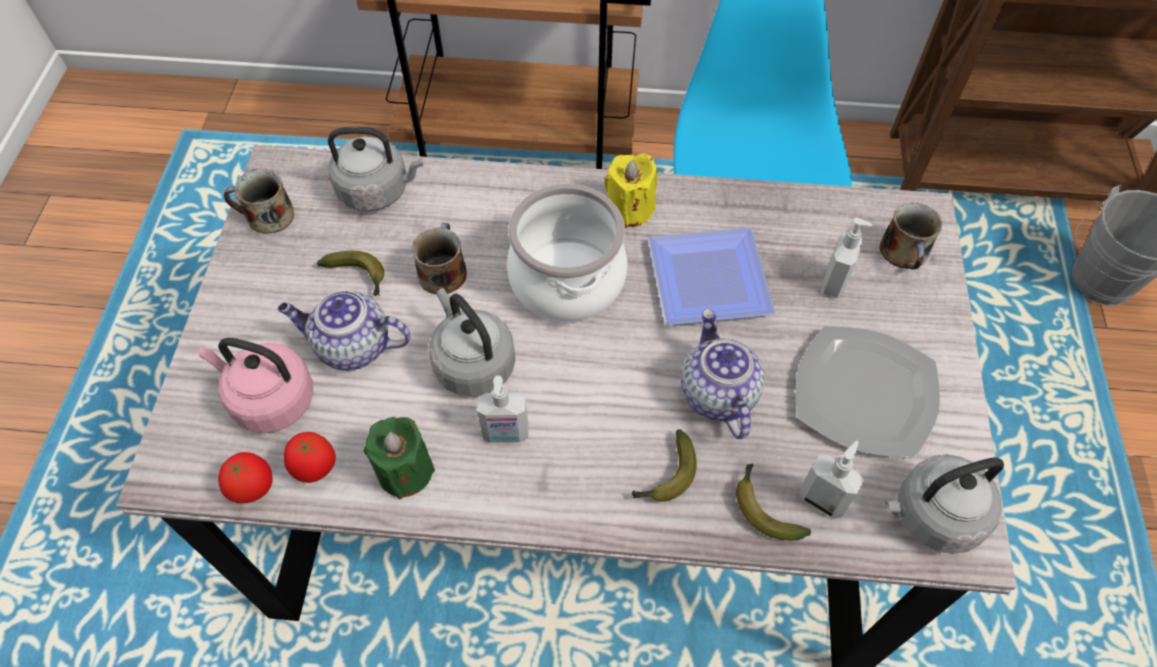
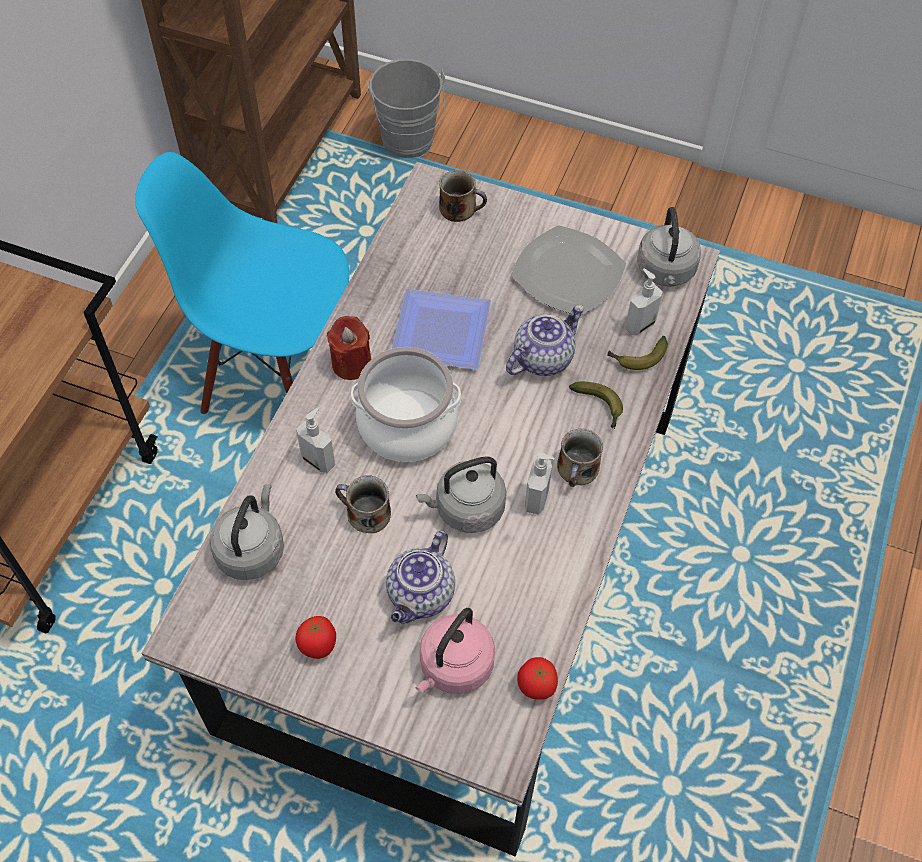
camera: 75 degrees left, 0 degrees up
mug [224,168,294,234] -> mug moved to [557,428,603,487]
tomato [284,432,336,483] -> tomato moved to [295,616,336,659]
banana [317,251,384,296] -> none
green candle [364,417,435,499] -> none
yellow candle [604,153,657,228] -> red candle [327,316,371,380]
teapot [681,309,765,439] -> teapot turned 135 degrees clockwise [506,305,585,376]
soap dispenser [821,218,874,298] -> soap dispenser moved to [296,407,335,473]

